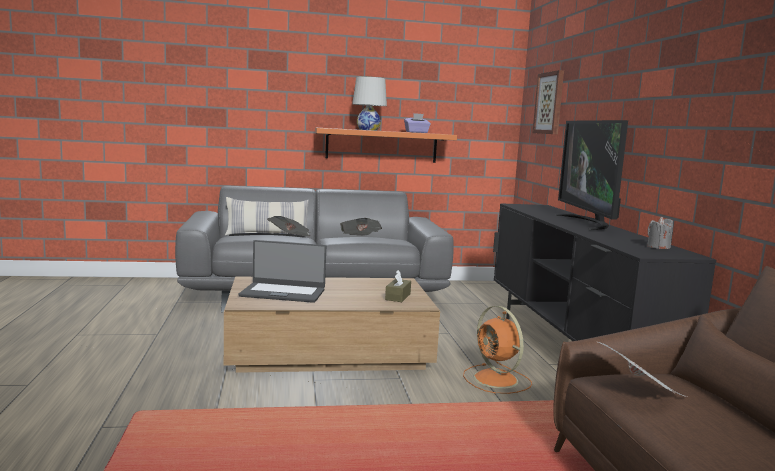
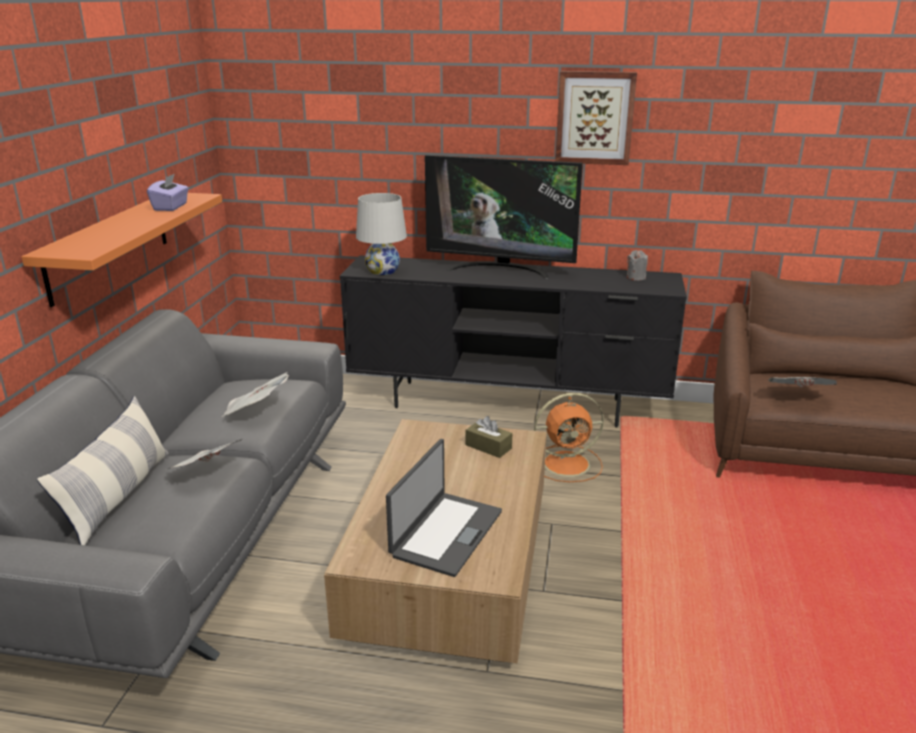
camera: 70 degrees left, 15 degrees up
white table lamp [352,77,387,131] -> white table lamp moved to [356,193,407,275]
picture [532,70,564,134] -> picture moved to [555,71,637,165]

